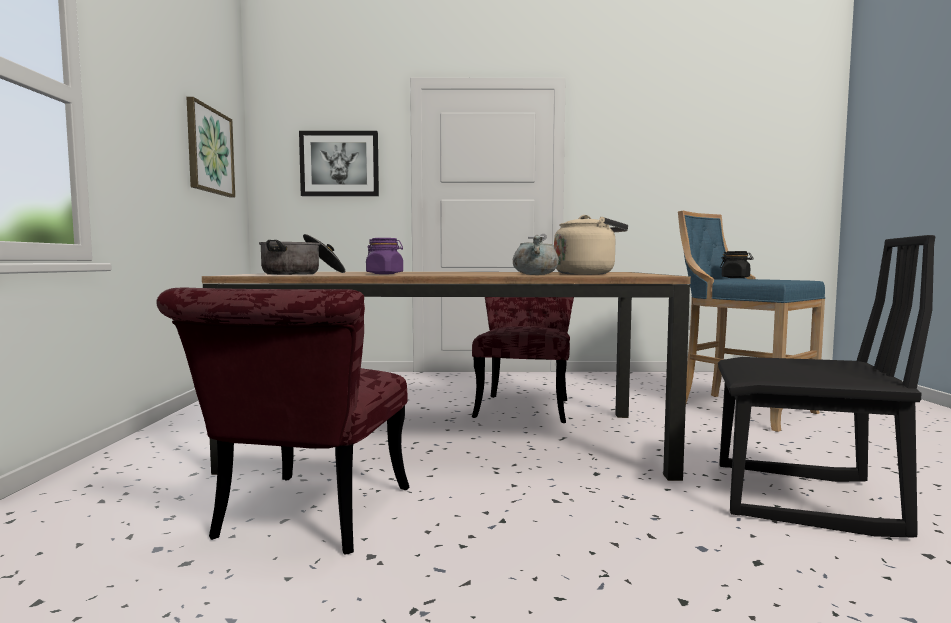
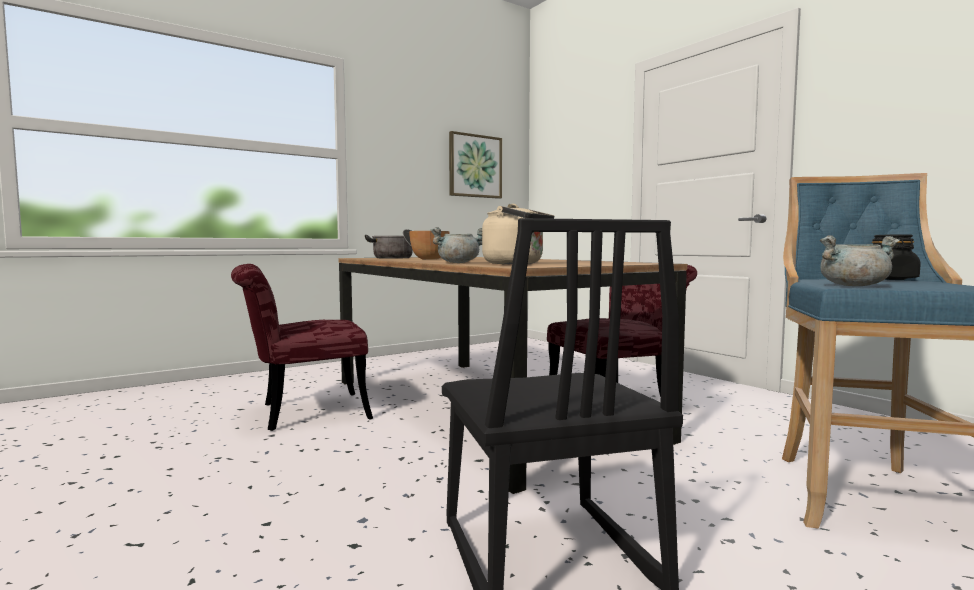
camera: 55 degrees right, 0 degrees up
picture [299,131,379,196] -> none
purple jar [366,238,403,274] -> bowl [409,231,449,260]
none -> grey cooking pot [820,235,900,286]

